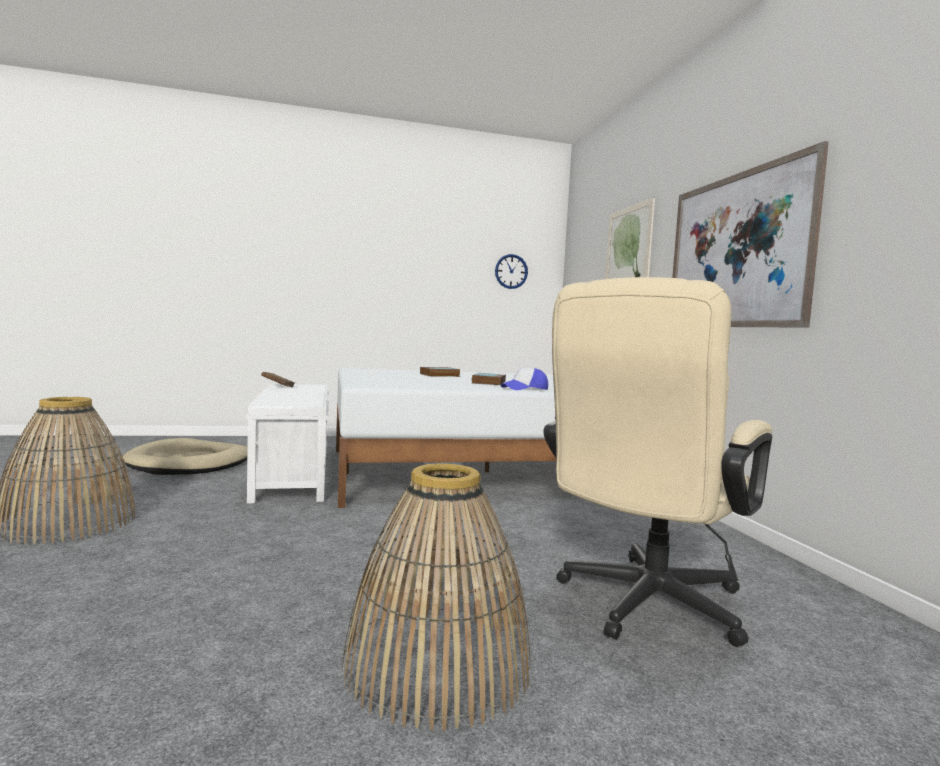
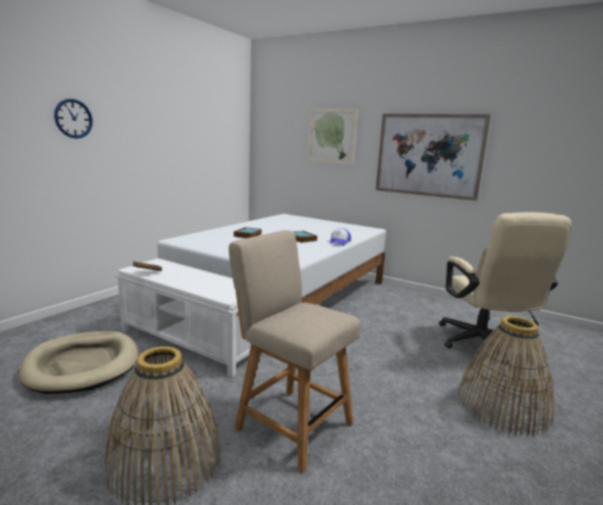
camera: 45 degrees left, 10 degrees up
wall clock [495,254,528,289] -> wall clock moved to [54,99,93,139]
none -> beige chair [229,230,361,474]

